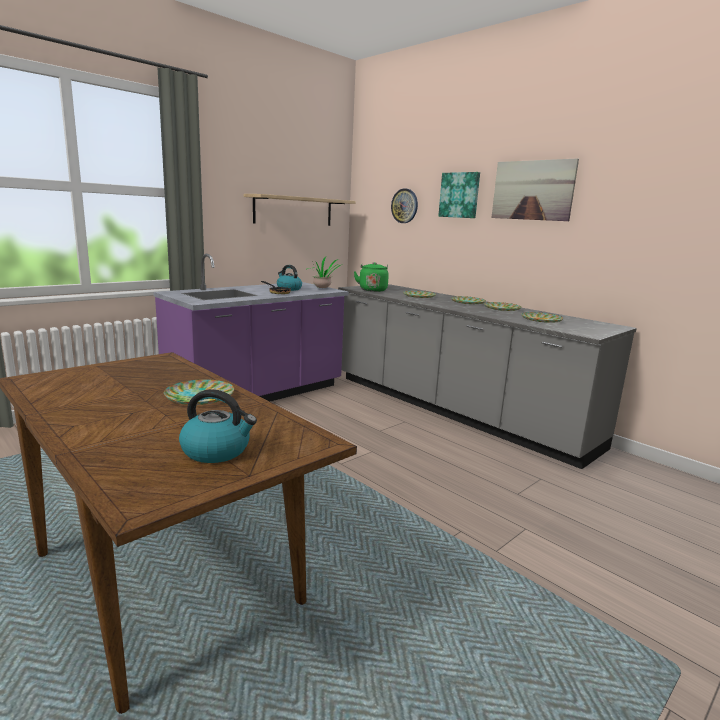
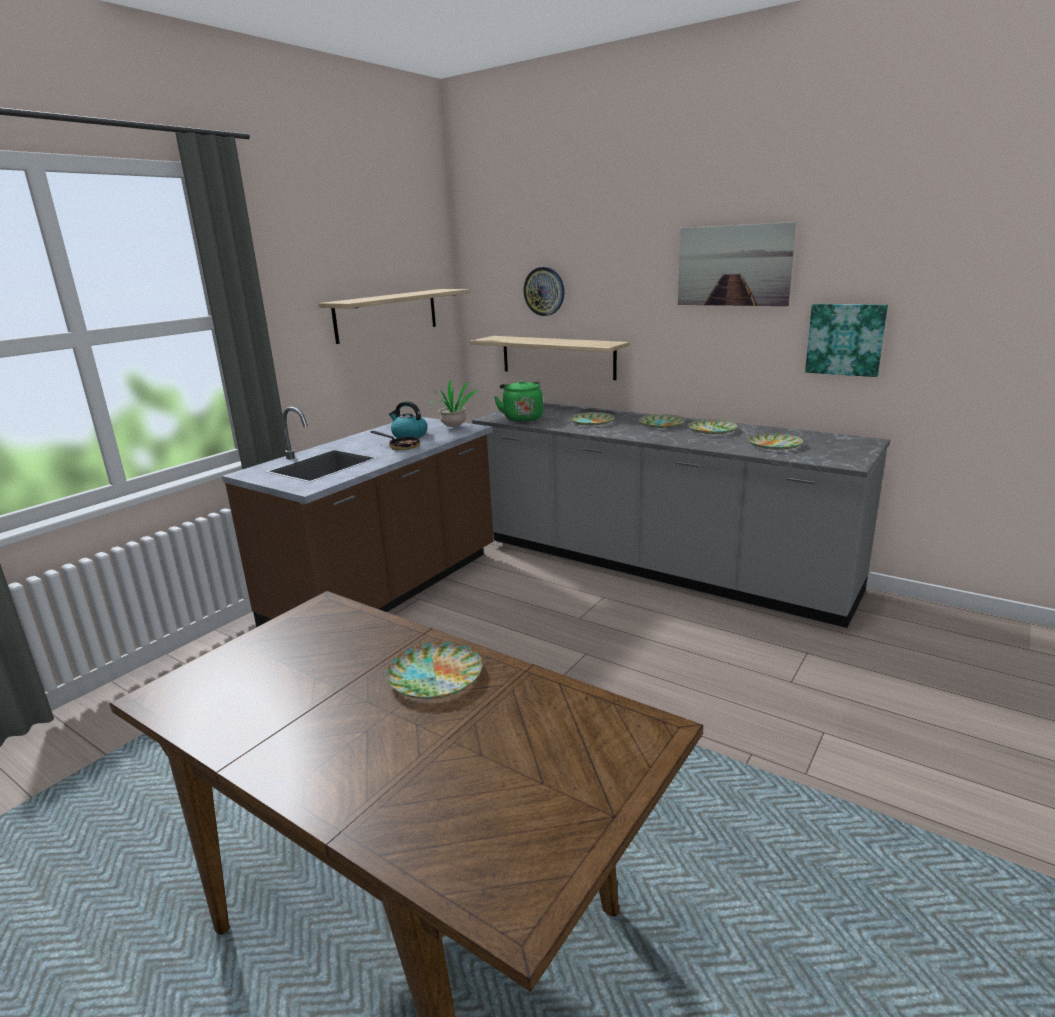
camera: 10 degrees left, 5 degrees up
purple counter [153,254,348,401] -> brown counter [222,407,494,627]
kettle [179,389,257,463] -> none
picture [438,172,480,218] -> picture moved to [805,304,888,377]
none -> shelf [470,336,630,380]

